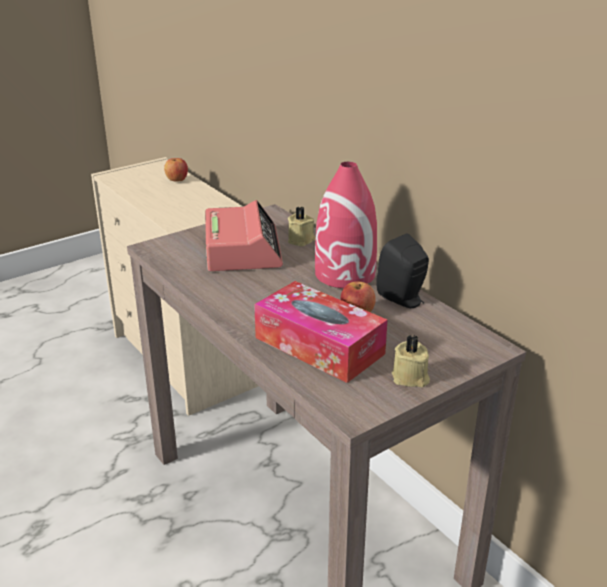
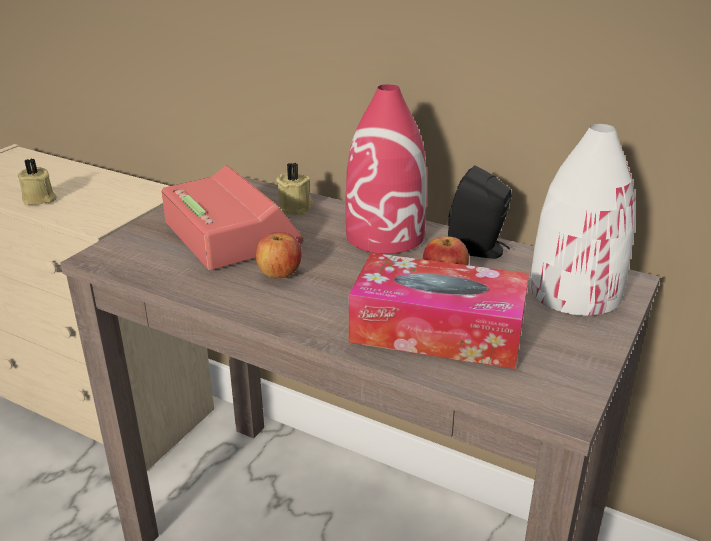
camera: 25 degrees left, 0 degrees up
apple [164,158,188,182] -> apple moved to [256,232,301,278]
beige candle [392,335,430,387] -> beige candle moved to [17,158,57,206]
none -> white vase [530,124,636,316]

